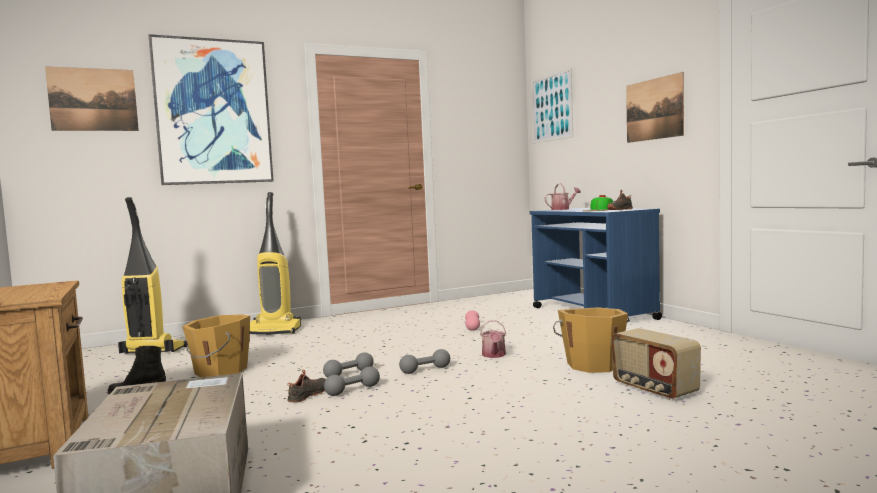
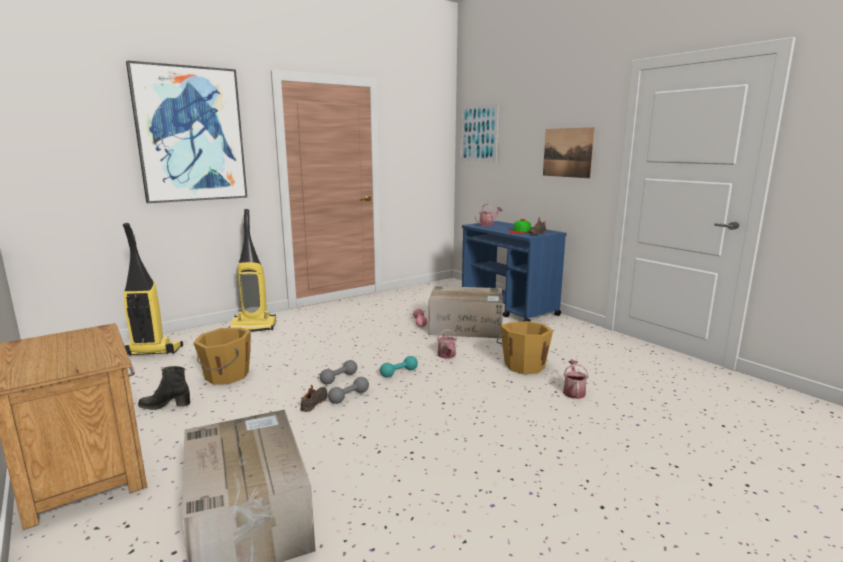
camera: 10 degrees left, 10 degrees up
picture [45,66,139,131] -> none
grey dumbbell [399,349,450,374] -> turquoise dumbbell [380,356,418,378]
radio [612,328,701,400] -> watering can [563,360,588,399]
none -> cardboard box [428,286,503,339]

